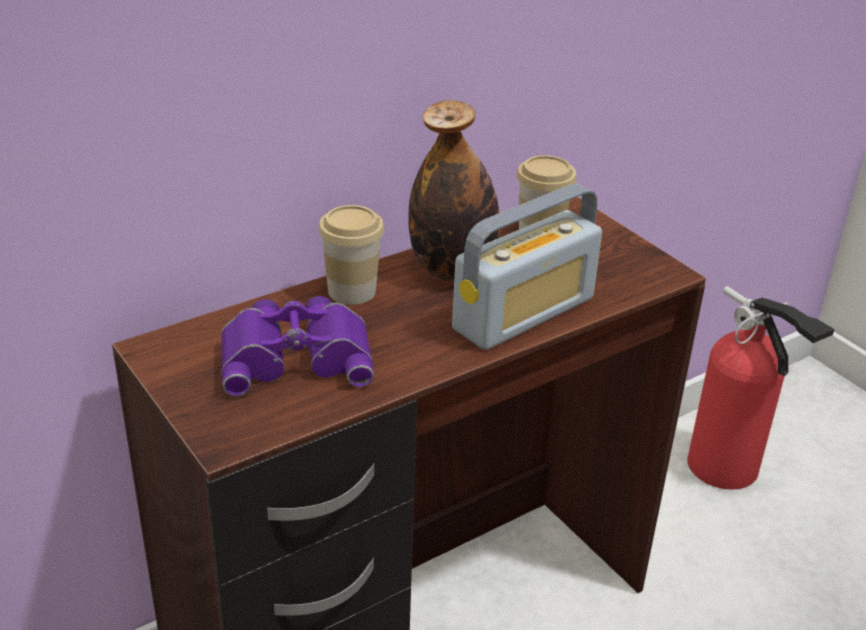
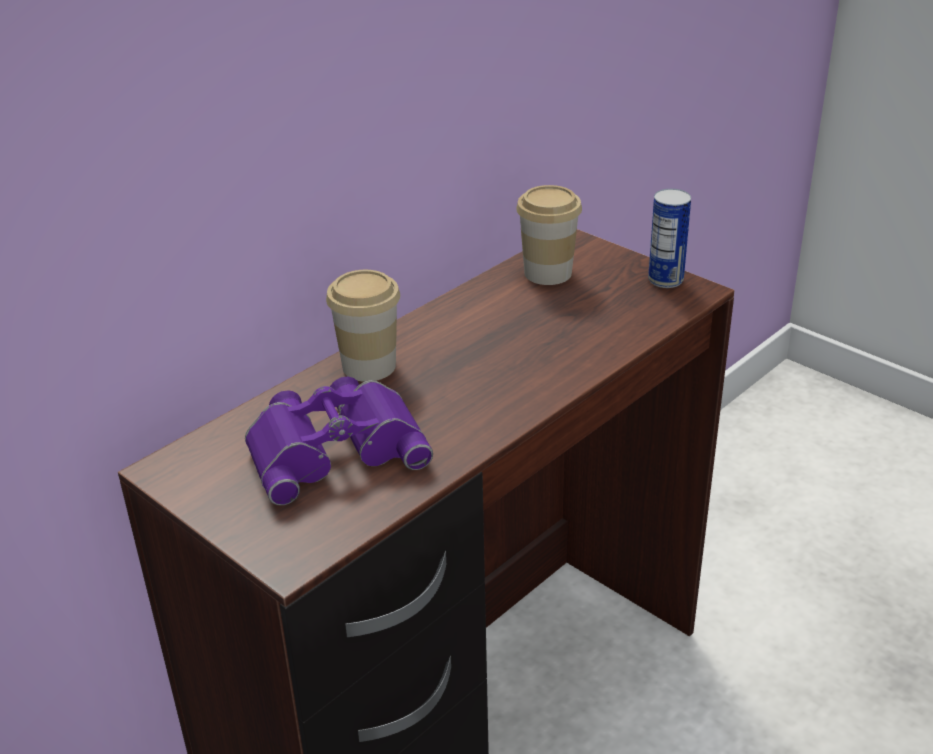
camera: 10 degrees left, 0 degrees up
bottle [408,100,500,281] -> none
radio [452,184,602,350] -> none
fire extinguisher [687,286,835,489] -> none
none -> can [648,189,691,288]

